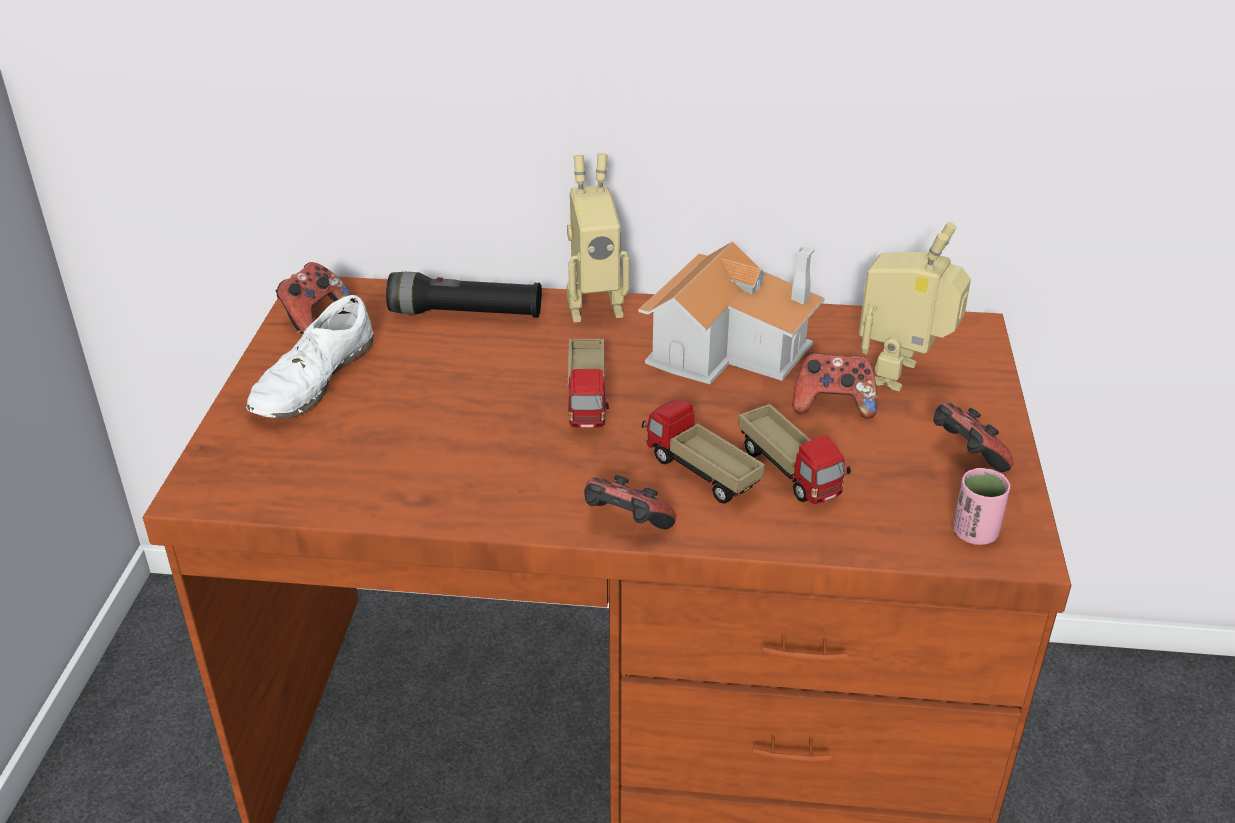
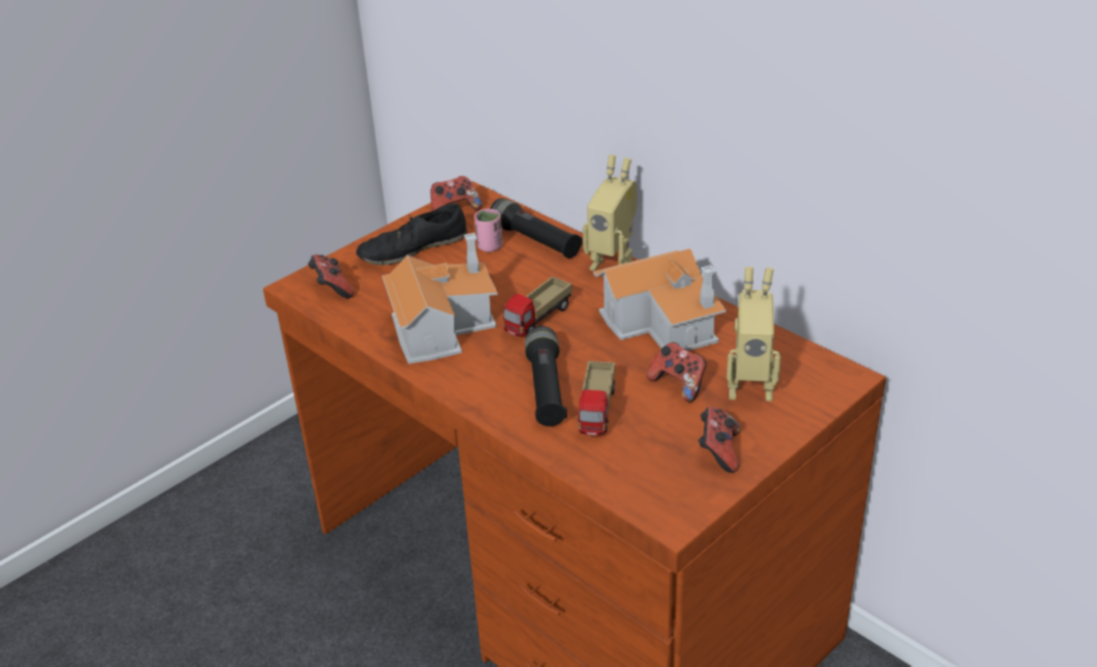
camera: 40 degrees right, 0 degrees up
white shoe [246,295,374,419] -> black shoe [356,203,467,265]
game controller [584,475,676,529] -> game controller moved to [308,255,354,298]
toy truck [642,400,765,504] -> black flashlight [525,326,567,426]
toy robot [859,222,971,391] -> toy robot turned 150 degrees counterclockwise [727,267,781,401]
pink cup [953,468,1011,545] -> pink cup moved to [474,209,503,252]
none -> toy house [382,233,498,364]

